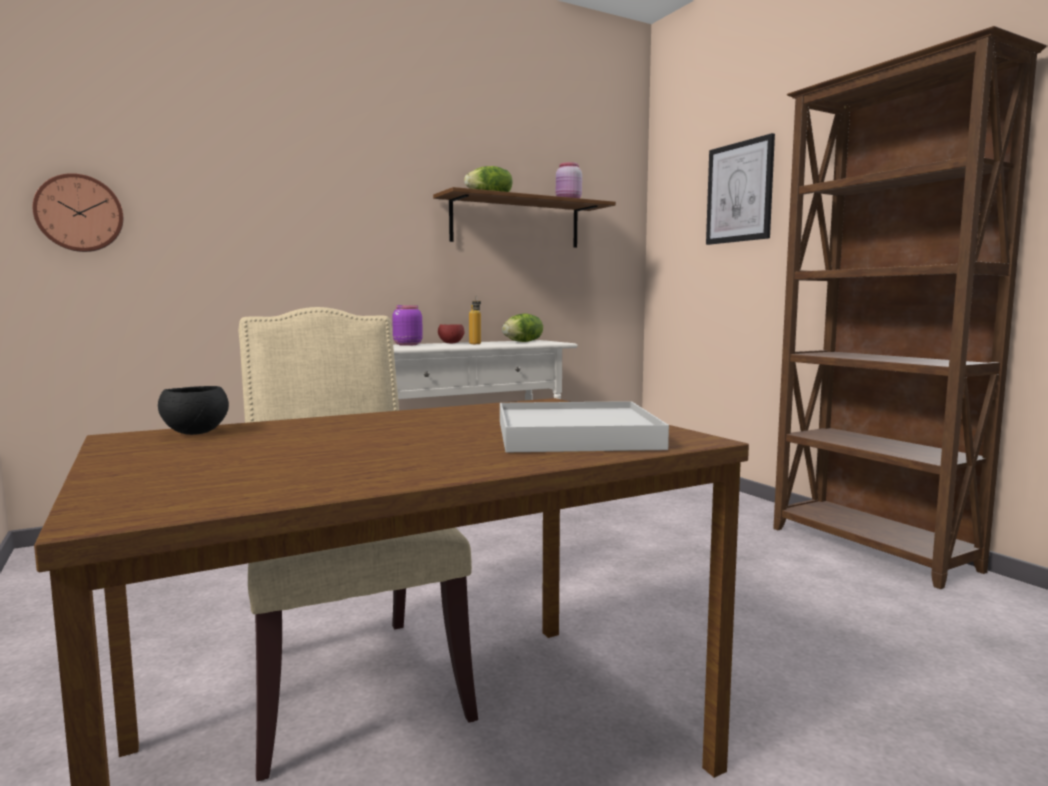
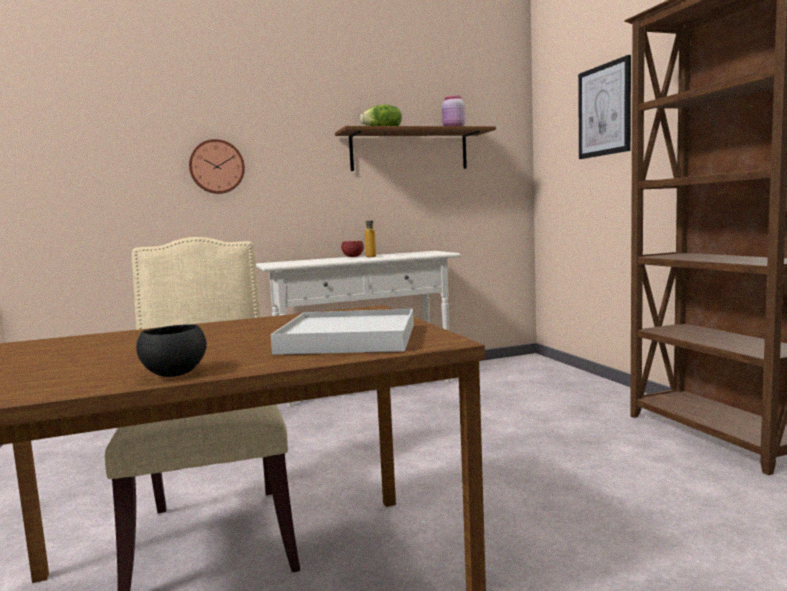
camera: 10 degrees right, 0 degrees up
wall clock [33,173,123,252] -> wall clock moved to [189,139,245,194]
black bowl [158,386,229,435] -> black bowl moved to [136,324,207,377]
purple jar [392,305,423,346] -> none
lettuce [502,313,543,342] -> none

